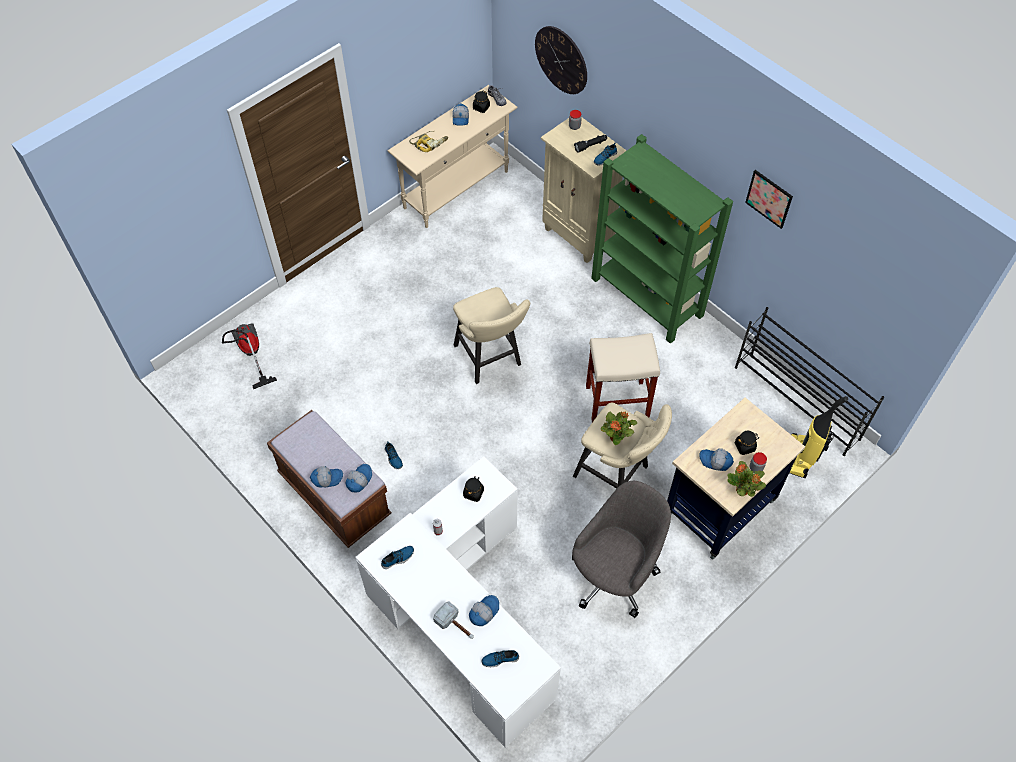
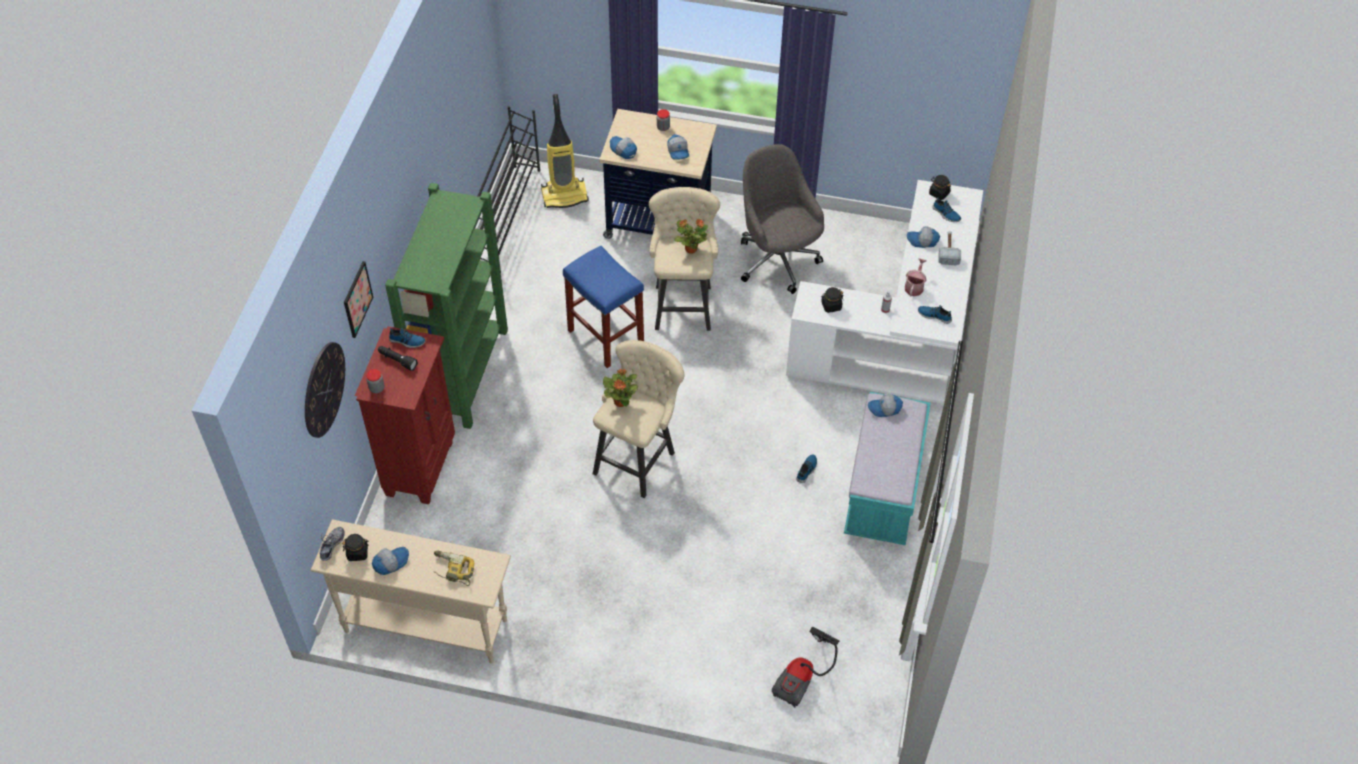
camera: 125 degrees left, 5 degrees down
brown bench [267,410,392,548] -> turquoise bench [844,392,931,545]
cap [310,466,343,487] -> cap moved to [610,136,637,159]
beige cabinet [541,118,627,263] -> red cabinet [355,326,455,504]
grey office chair [572,481,671,618] -> grey office chair turned 60 degrees clockwise [741,144,824,294]
beige stool [586,333,660,422] -> blue stool [563,246,644,368]
potted plant [727,461,766,497] -> potted plant moved to [603,369,638,407]
black jar [735,431,759,455] -> black jar moved to [929,175,951,200]
picture [745,170,793,229] -> picture moved to [344,261,373,338]
none -> watering can [905,259,927,296]

